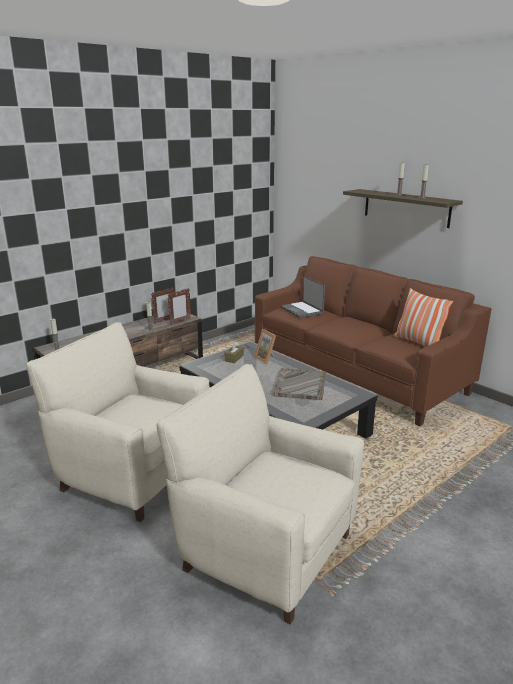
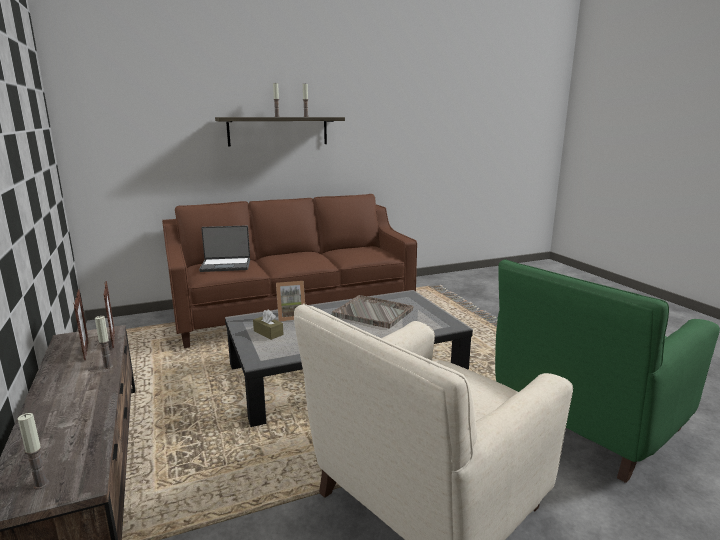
camera: 70 degrees left, 5 degrees down
beige armchair [157,364,364,624] -> green armchair [495,259,720,483]
pillow [394,288,453,346] -> none

